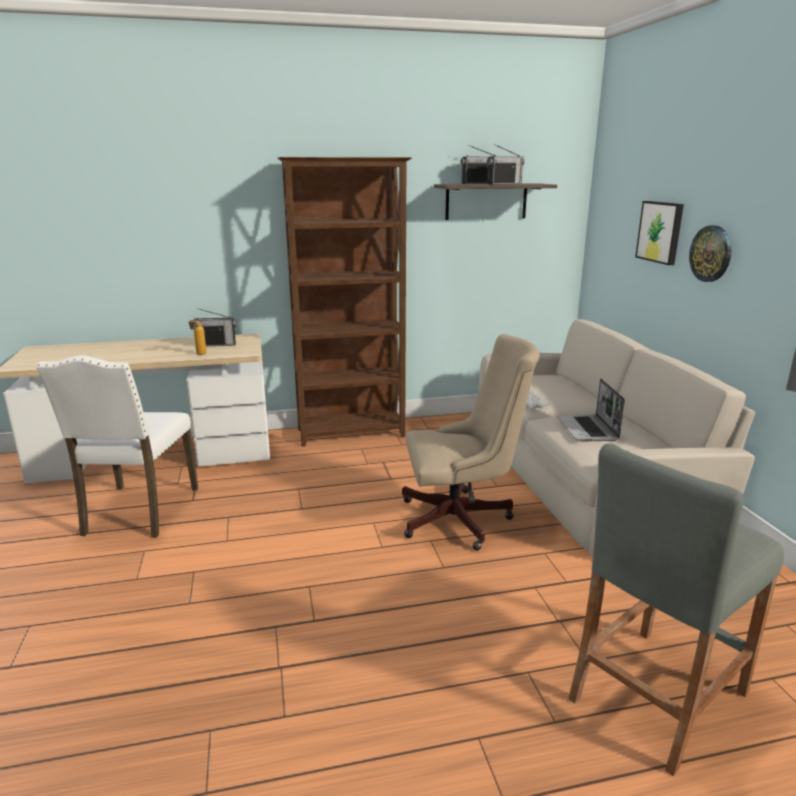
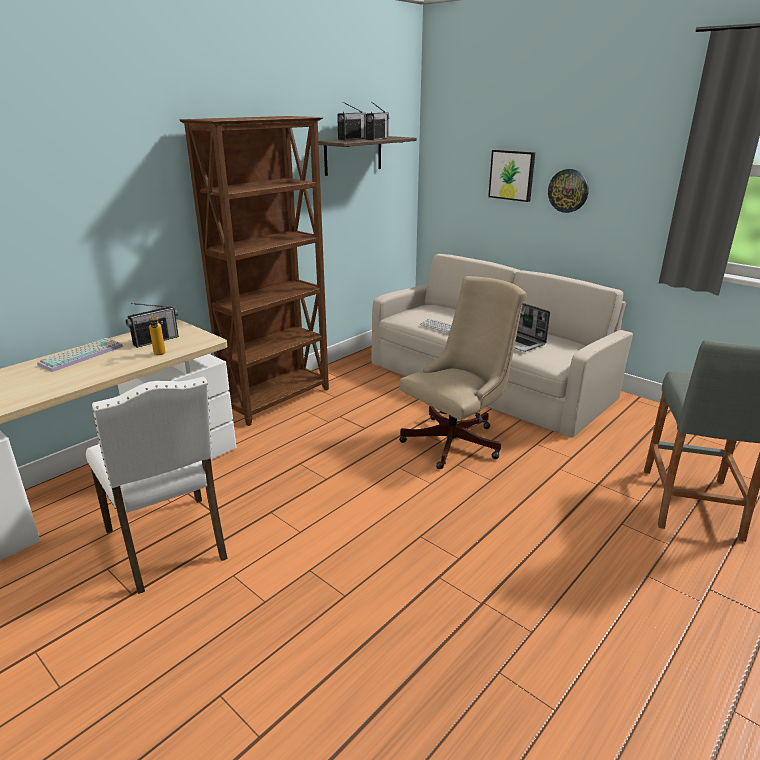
camera: 35 degrees left, 5 degrees up
none -> keyboard [37,338,123,372]

